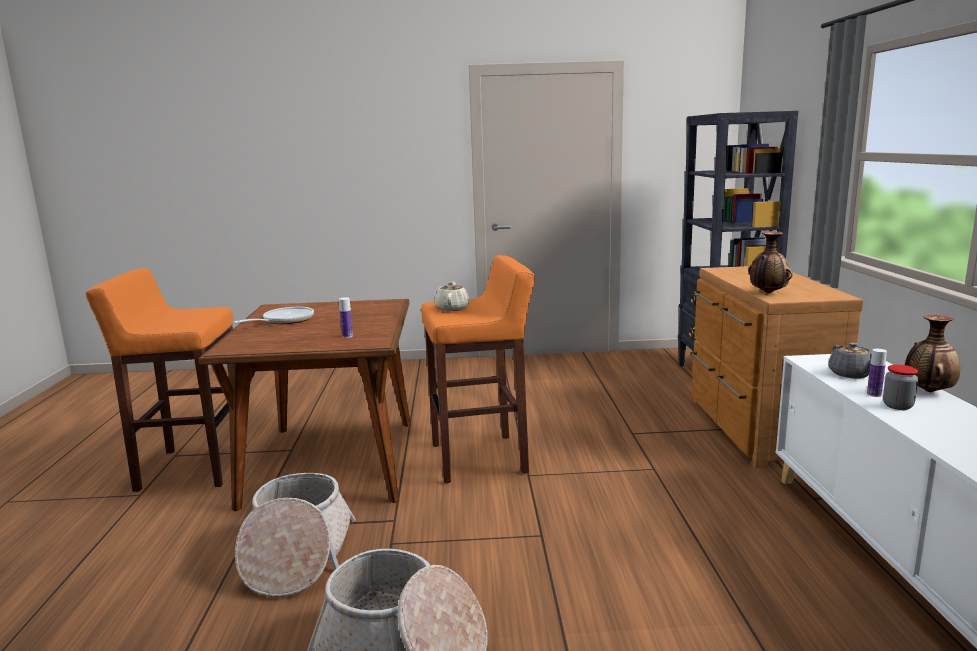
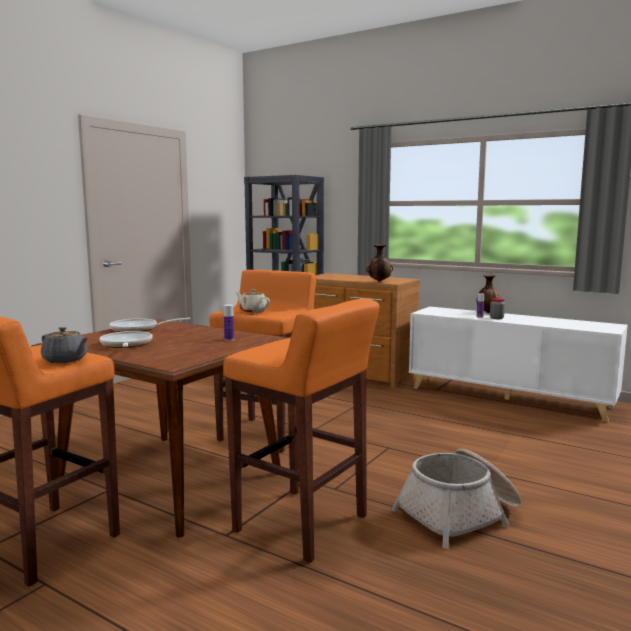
camera: 55 degrees left, 5 degrees down
basket [235,473,356,597] -> orange stool [223,298,379,563]
grey teapot [828,343,872,378] -> grey teapot moved to [41,327,88,363]
none -> frying pan [110,318,190,332]

